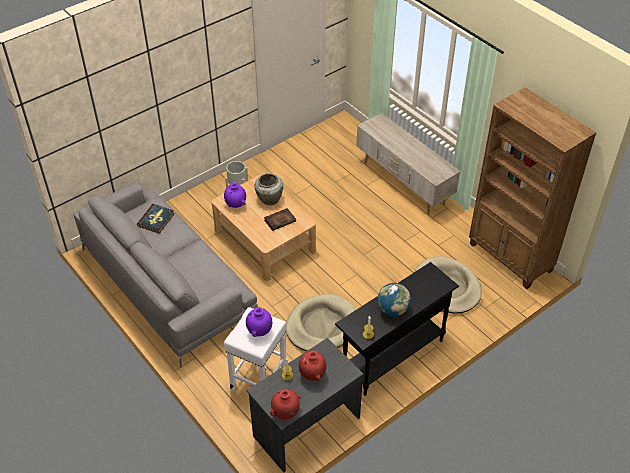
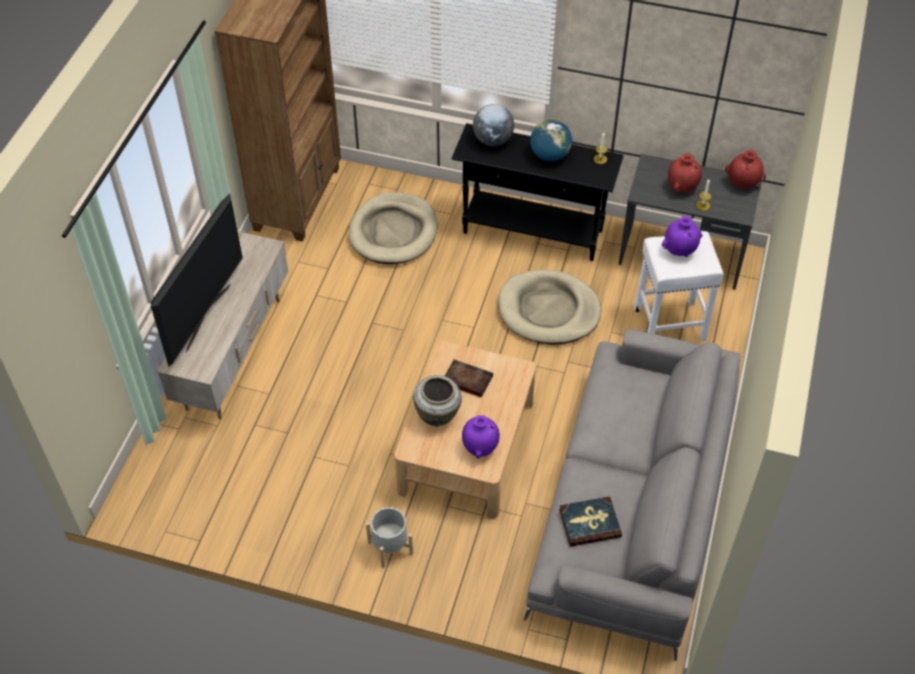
camera: 125 degrees left, 5 degrees up
none -> television [151,194,243,367]
none -> globe [473,104,514,146]

